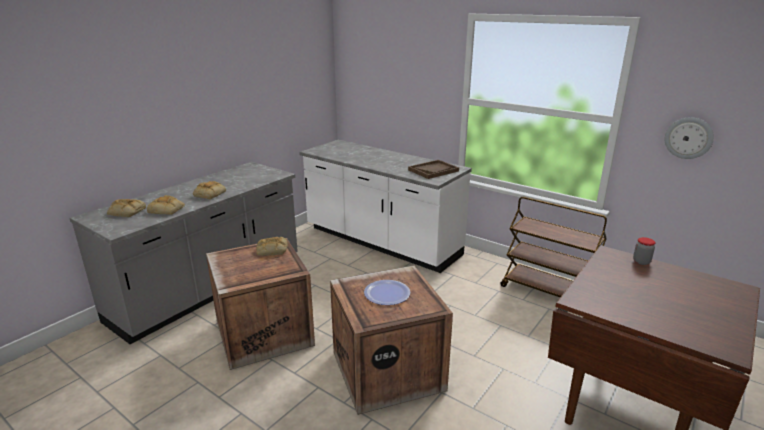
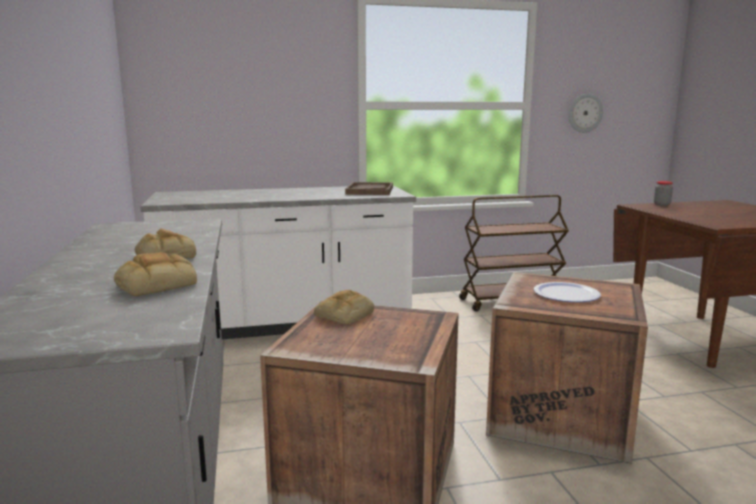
camera: 50 degrees left, 10 degrees down
bread [107,199,146,217] -> none

